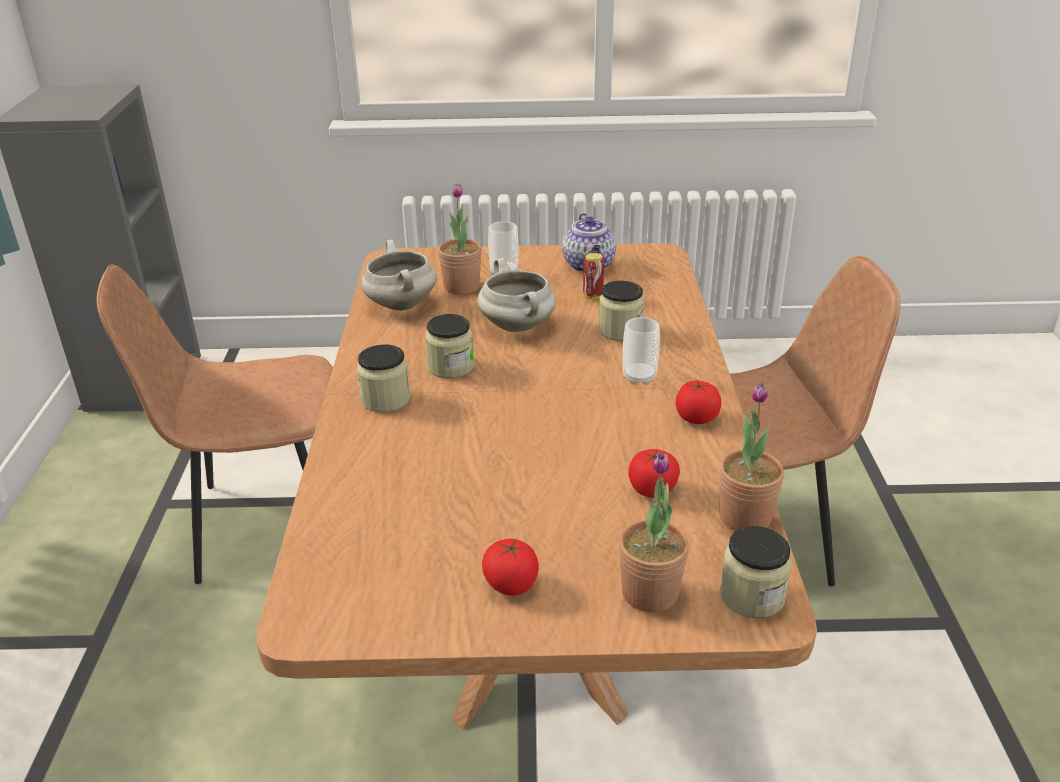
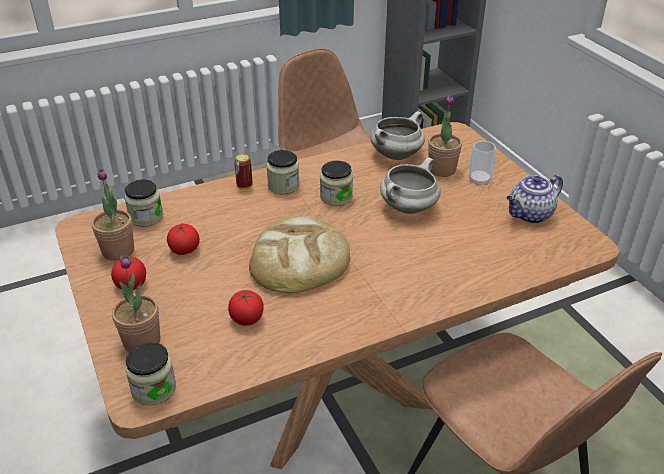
camera: 65 degrees right, 5 degrees up
can [583,253,604,299] -> can moved to [234,154,253,190]
jar [599,281,644,341] -> jar moved to [124,180,163,227]
cup [623,317,660,385] -> none
tomato [676,380,721,424] -> tomato moved to [167,224,200,255]
potted plant [719,383,784,531] -> potted plant moved to [91,169,134,261]
none -> bread [249,216,350,293]

